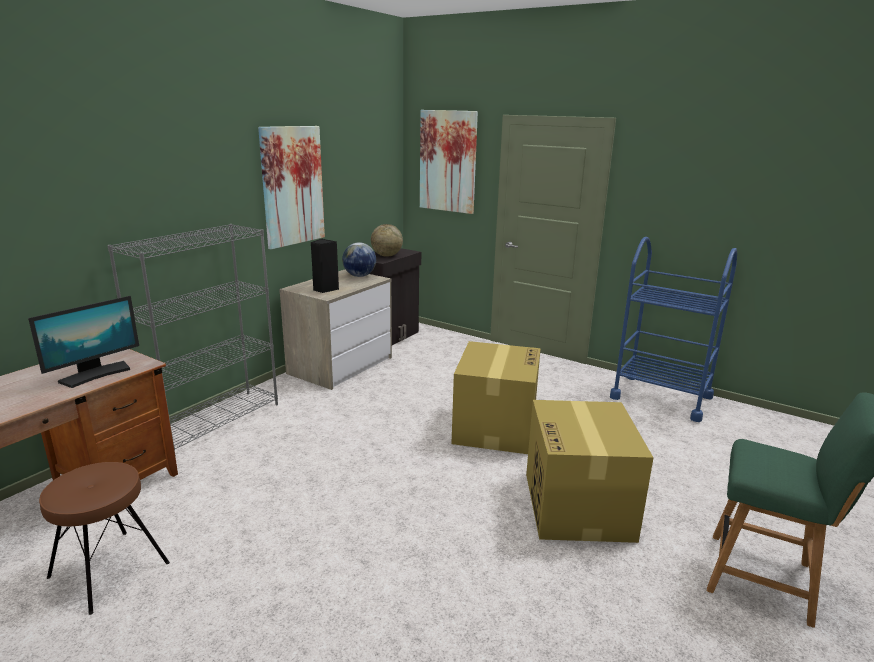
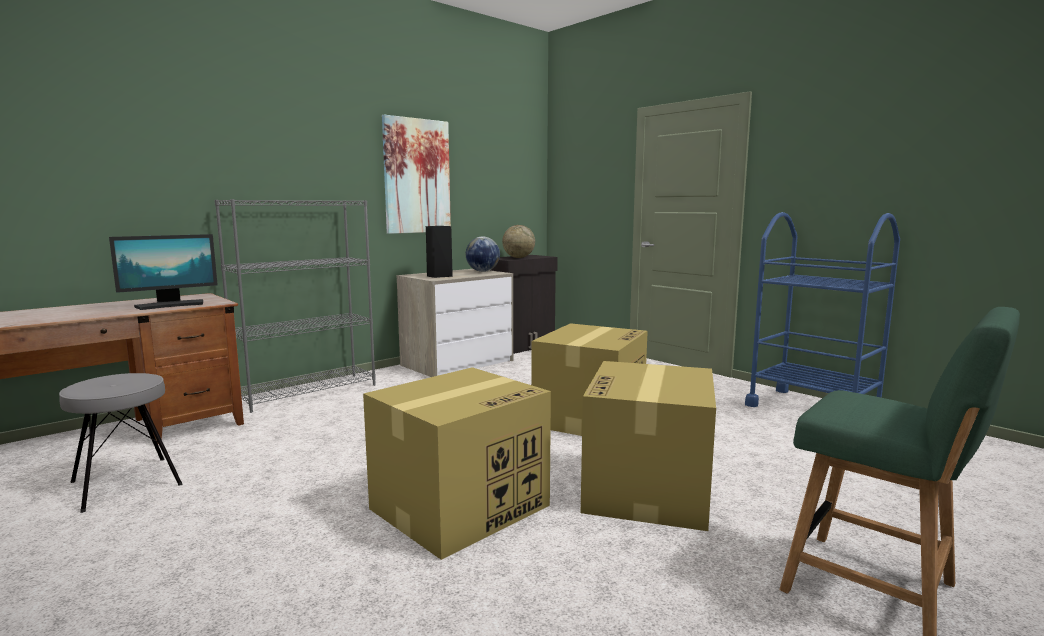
camera: 15 degrees right, 10 degrees down
brown stool [39,462,170,615] -> grey stool [59,373,183,513]
picture [420,110,478,214] -> none
none -> cardboard box [363,367,551,560]

